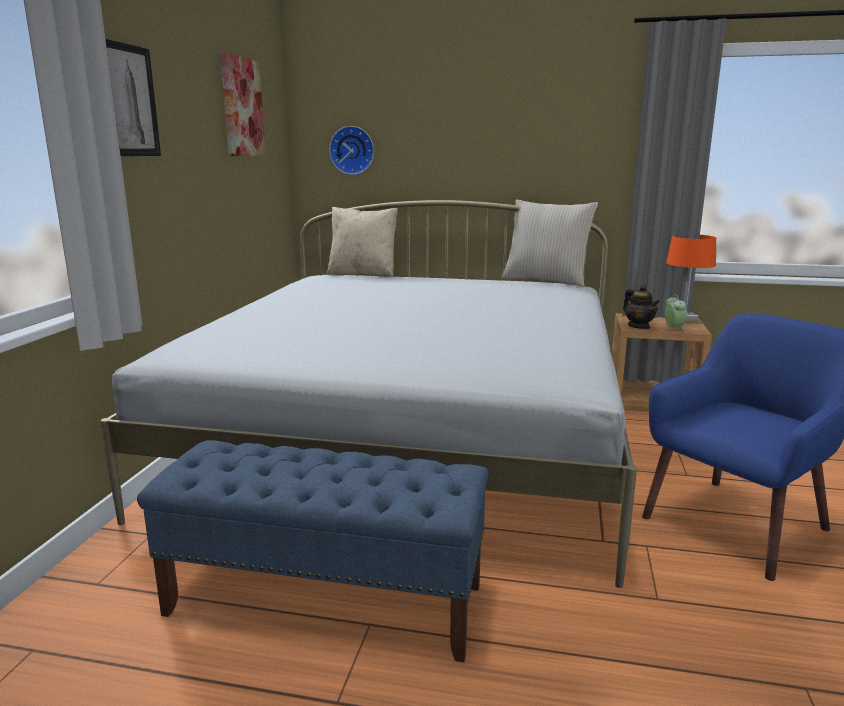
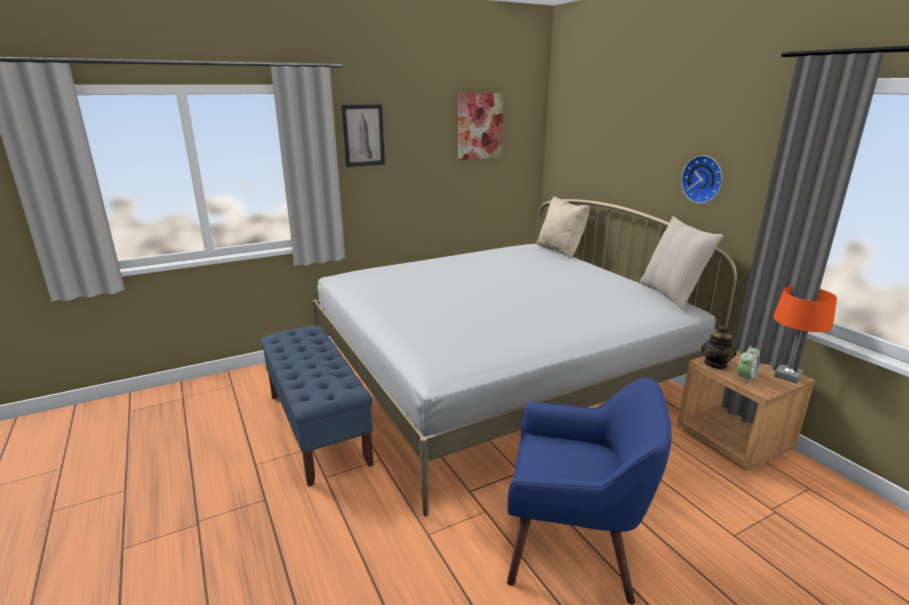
camera: 50 degrees right, 5 degrees up
wall clock [329,126,374,175] -> wall clock moved to [681,155,722,204]

